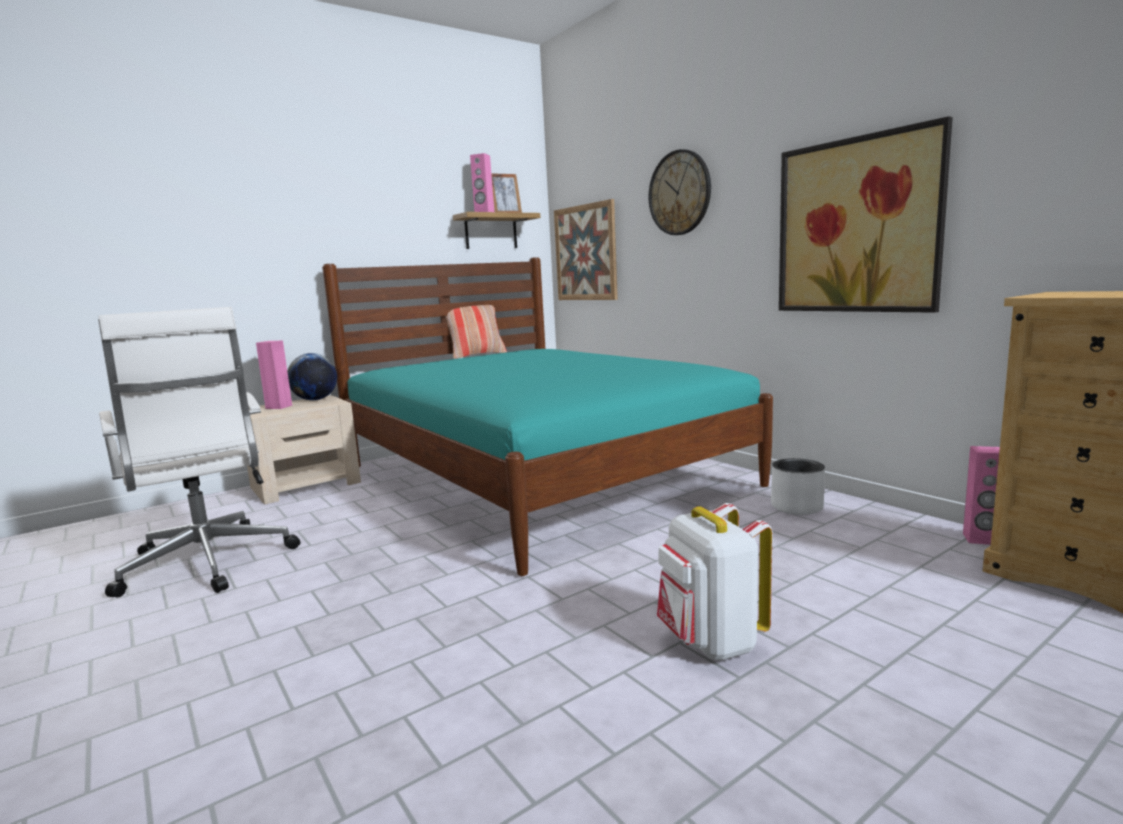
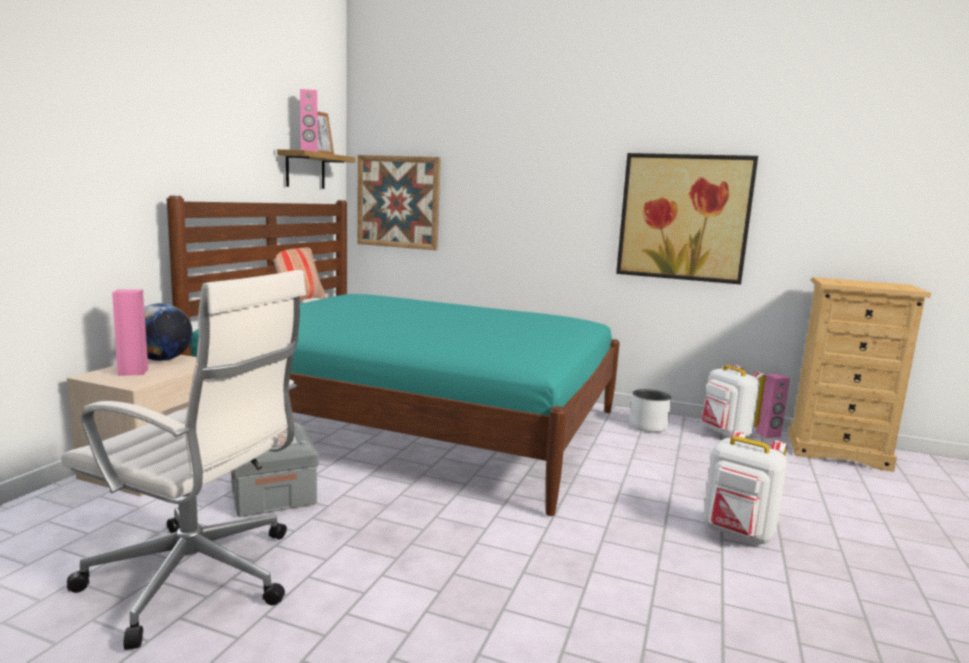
camera: 35 degrees left, 0 degrees up
wall clock [649,149,711,235] -> none
none -> grey storage box [231,423,319,517]
none -> white backpack [702,365,766,438]

